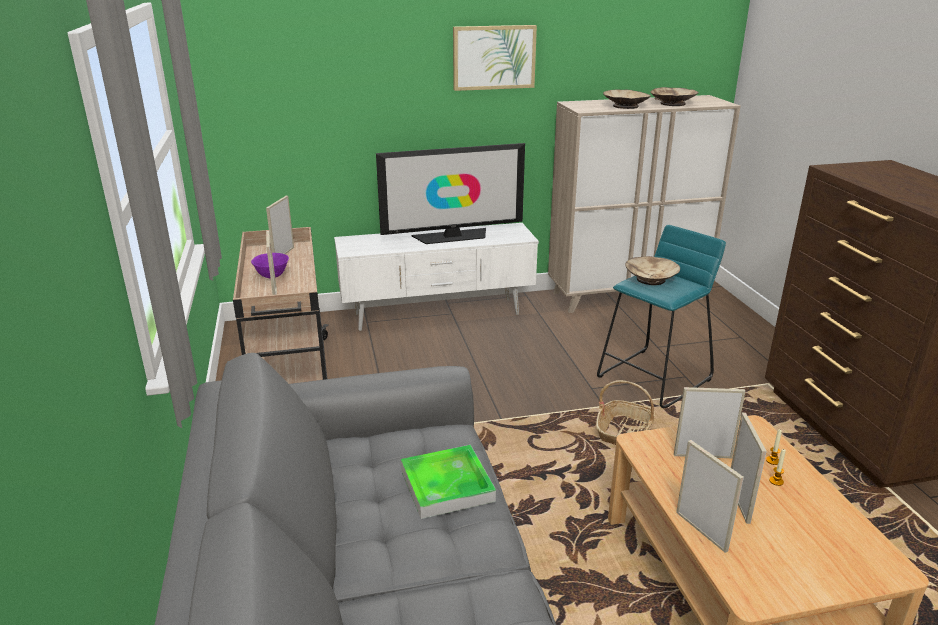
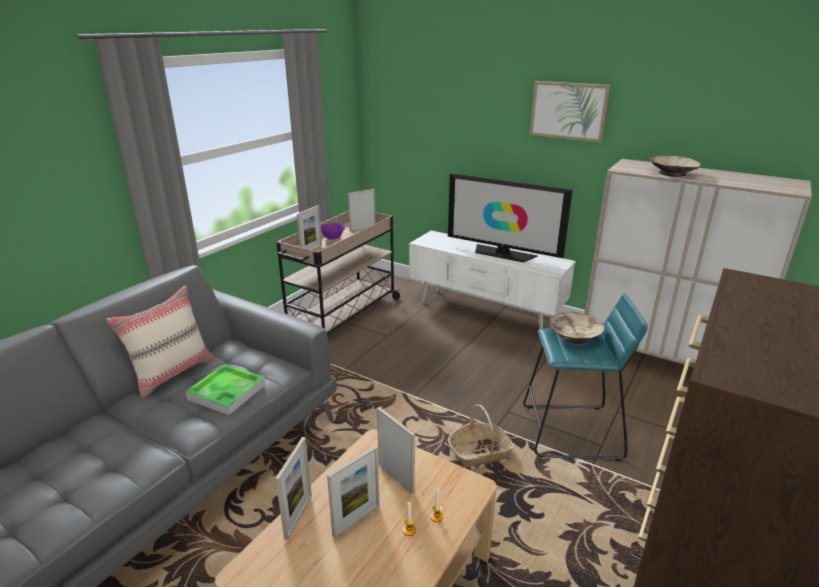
camera: 45 degrees right, 0 degrees up
beige bowl [651,87,699,106] -> none
none -> beige pillow [106,286,215,398]

